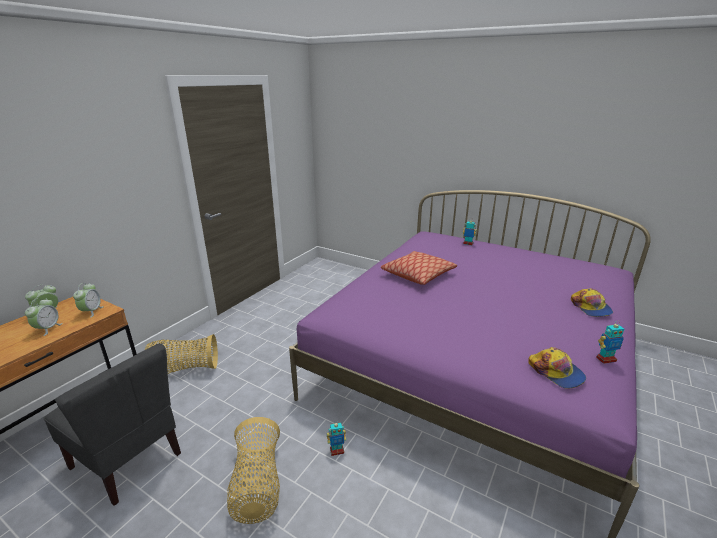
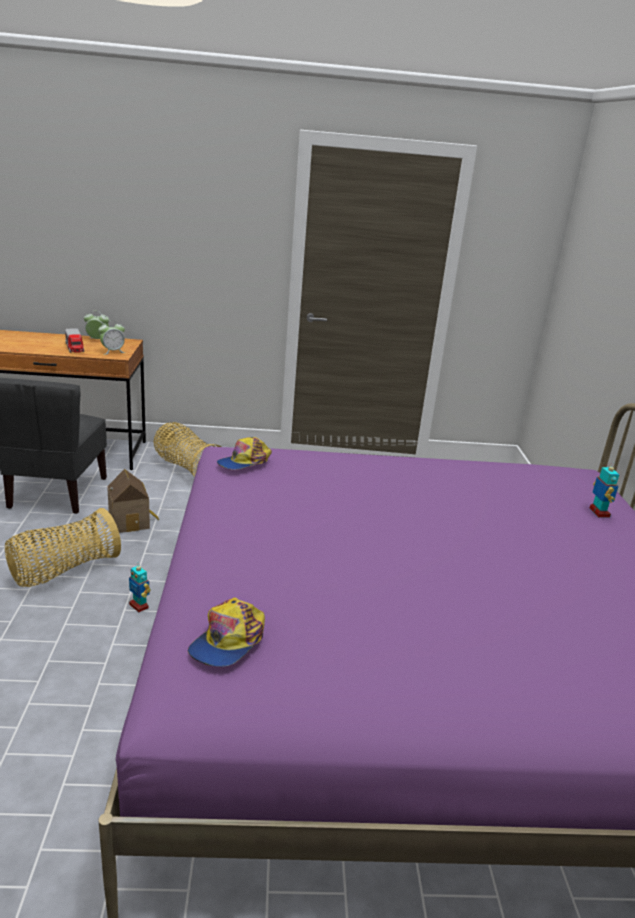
camera: 55 degrees right, 0 degrees up
alarm clock [25,298,63,336] -> toy truck [65,328,84,353]
pillow [381,251,457,285] -> none
cap [571,288,613,317] -> cap moved to [217,437,272,469]
toy robot [596,323,624,364] -> none
none -> toy house [107,469,159,533]

